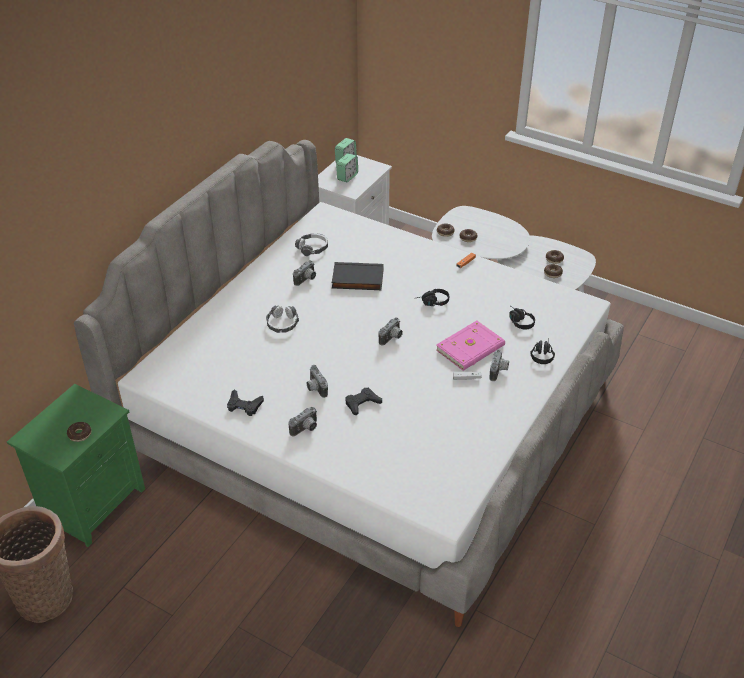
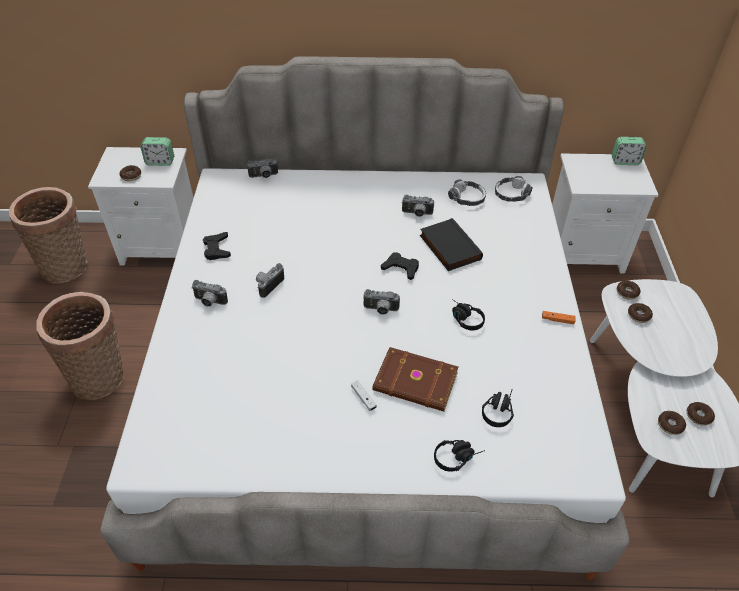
camera: 60 degrees right, 5 degrees up
green nightstand [7,384,145,547] -> white nightstand [88,147,194,266]
headphones [266,305,299,333] -> headphones moved to [495,176,532,202]
alarm clock [336,153,358,182] -> alarm clock moved to [140,137,174,166]
black game controller [345,388,382,415] -> black game controller moved to [381,253,419,280]
pink book [436,321,505,371] -> brown book [372,347,458,412]
camera [489,349,509,381] -> camera moved to [247,158,278,178]
none -> basket [36,292,124,400]

